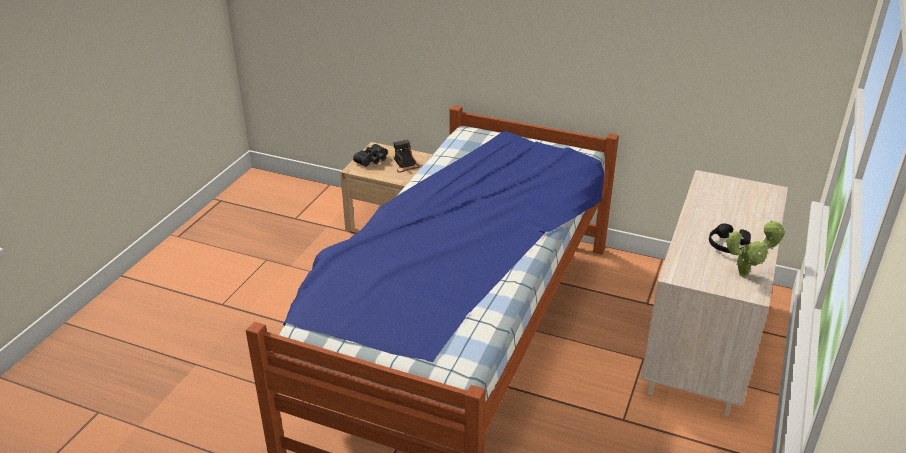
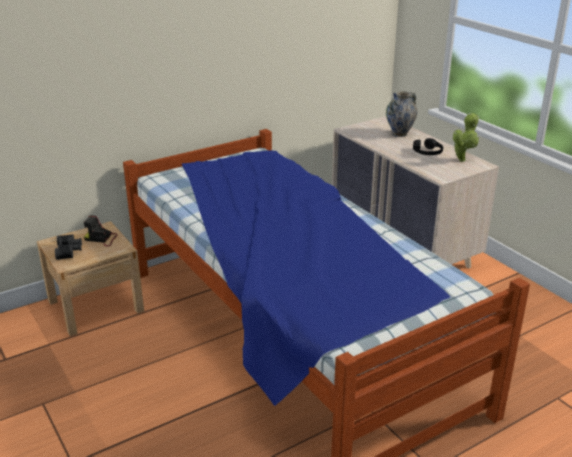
camera: 55 degrees left, 5 degrees down
none -> vase [386,91,417,137]

